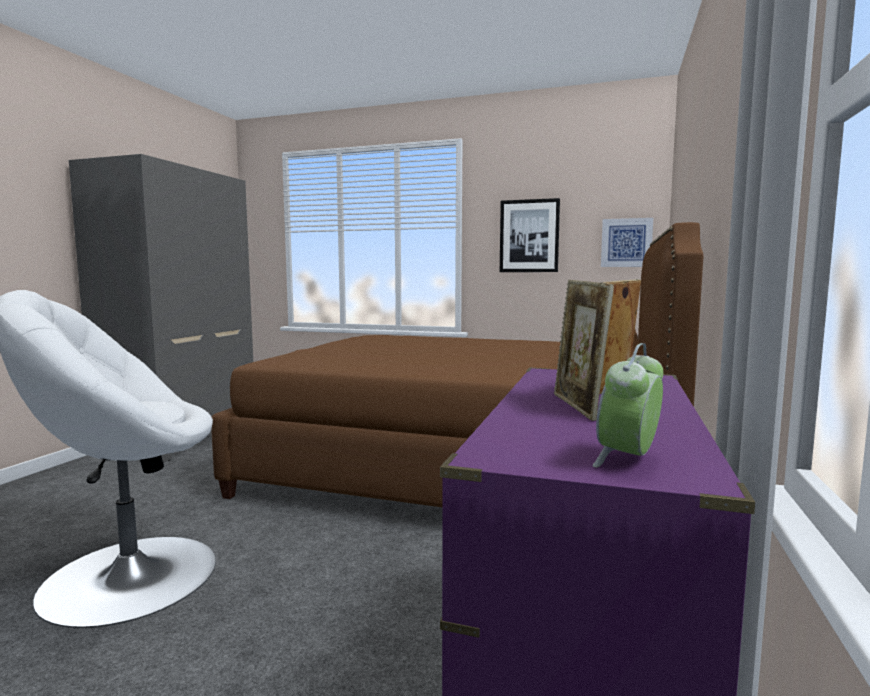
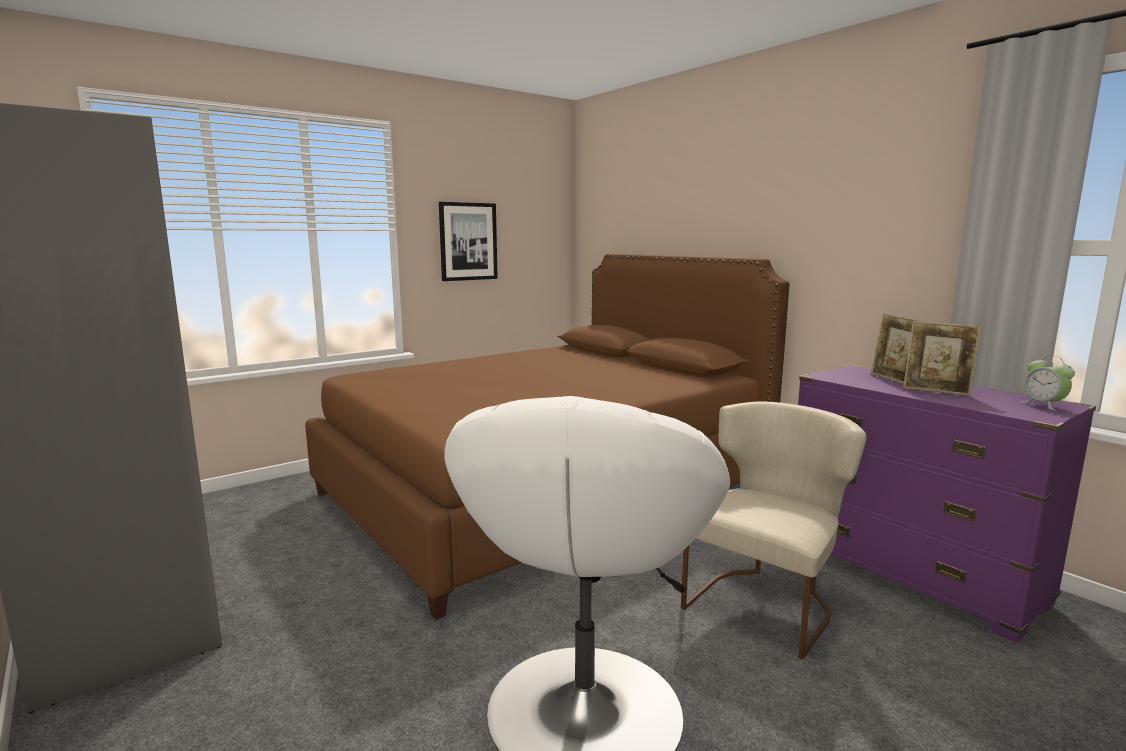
camera: 55 degrees left, 5 degrees up
picture [601,218,653,267] -> none
none -> beige chair [681,401,867,660]

